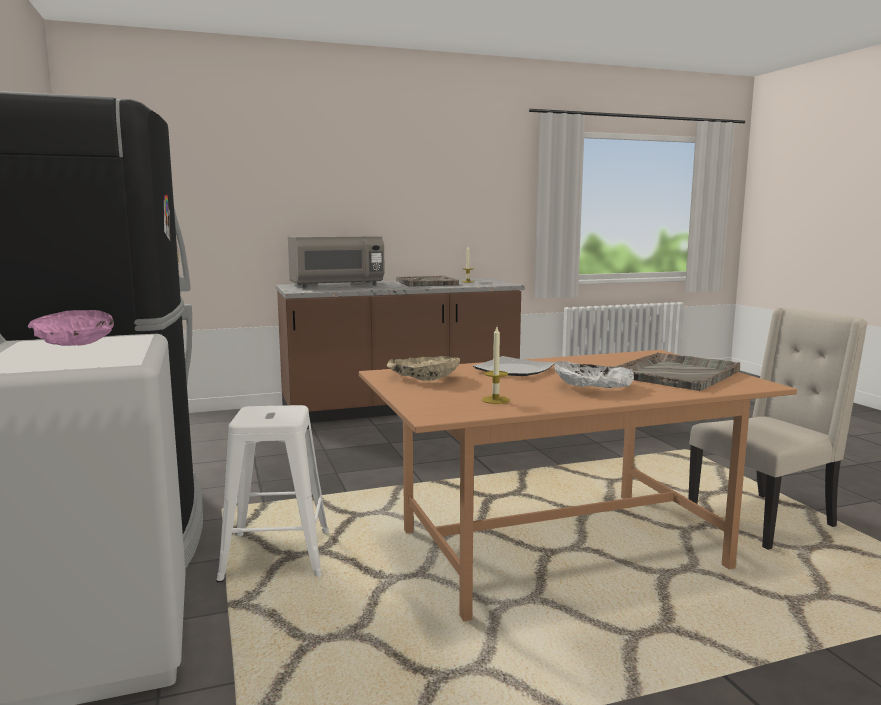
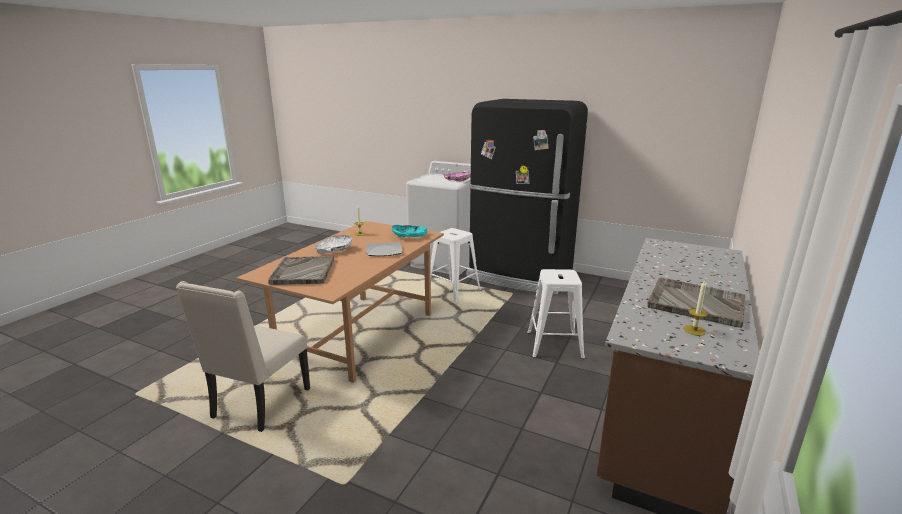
camera: 135 degrees right, 10 degrees up
grey microwave [288,235,385,288] -> none
beige bowl [387,356,460,381] -> turquoise bowl [392,225,427,237]
none -> white stool [527,269,585,359]

